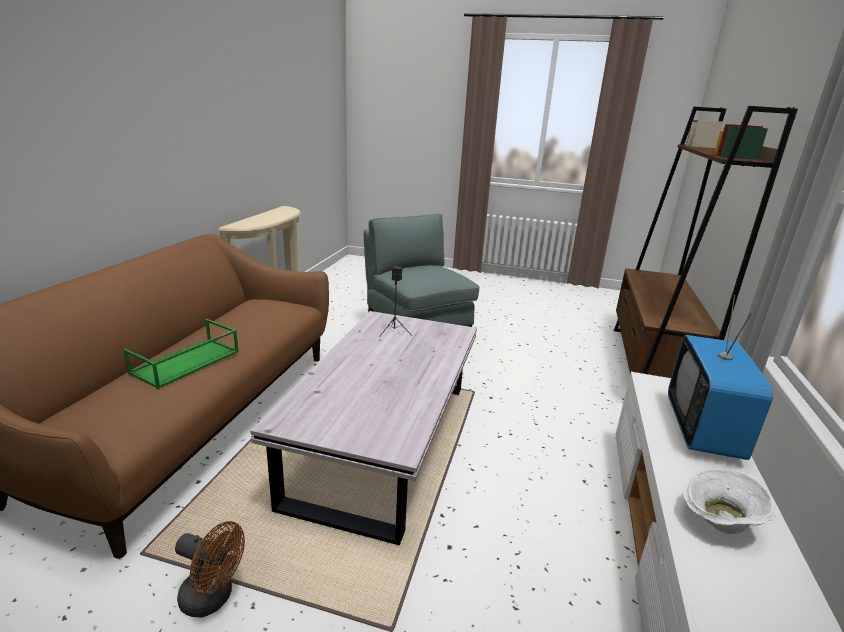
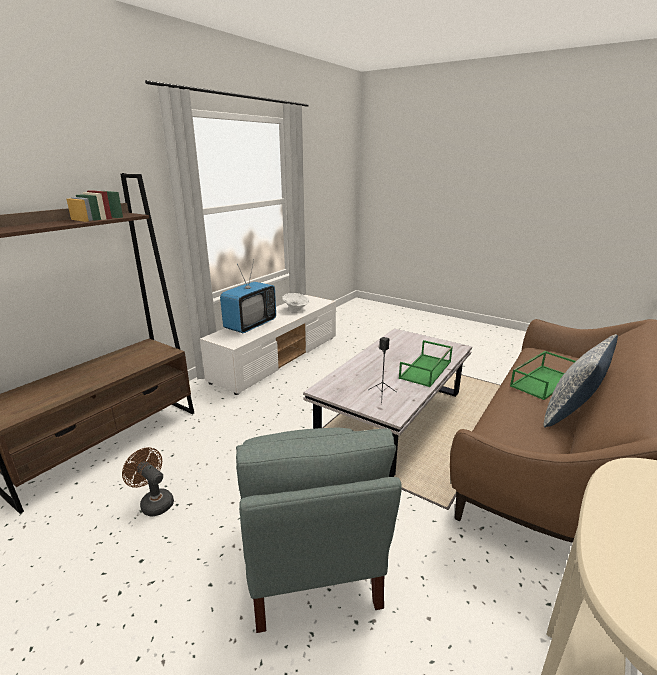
camera: 160 degrees left, 0 degrees up
brown fan [175,521,245,617] -> brown fan moved to [122,447,174,516]
none -> green tray [399,340,453,387]
none -> pillow [543,334,618,428]

